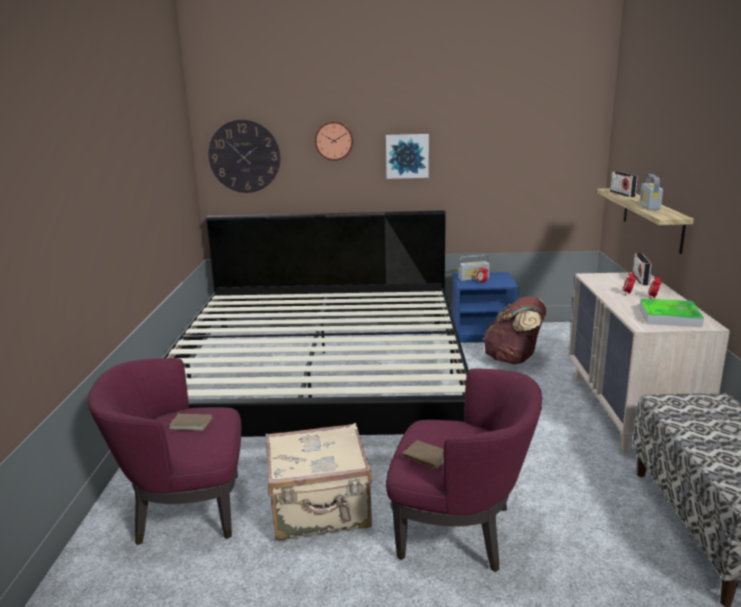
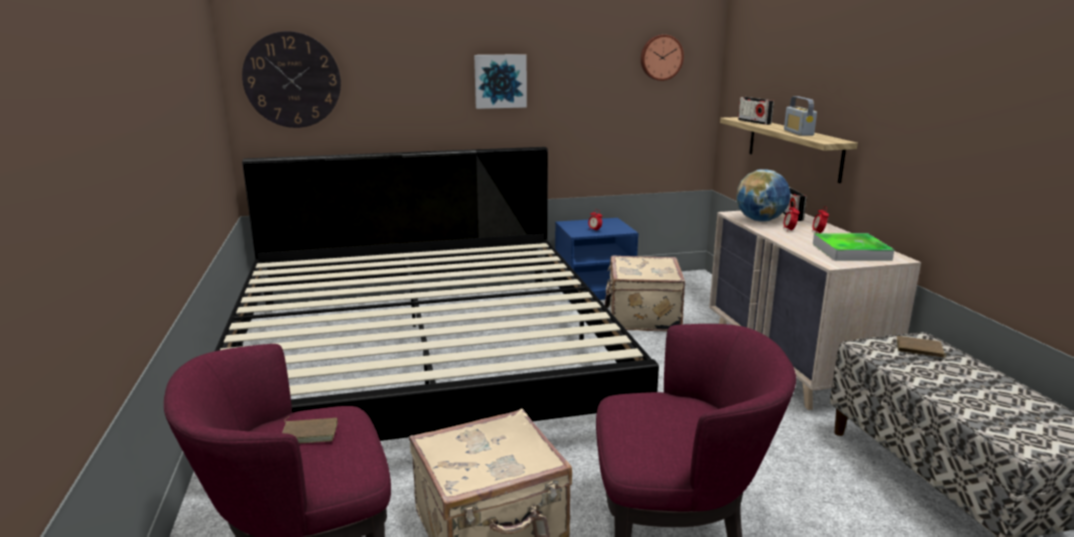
camera: 15 degrees left, 0 degrees up
wall clock [315,121,353,161] -> wall clock moved to [641,35,684,81]
brown book [403,440,444,469] -> brown book moved to [897,336,947,358]
radio [458,255,490,281] -> none
brown backpack [483,296,547,364] -> beige suitcase [605,256,685,331]
none -> globe [736,169,791,222]

